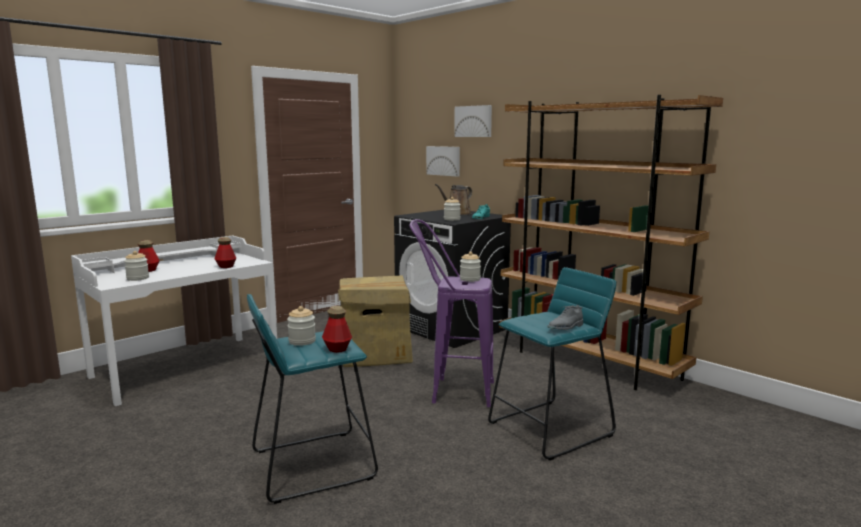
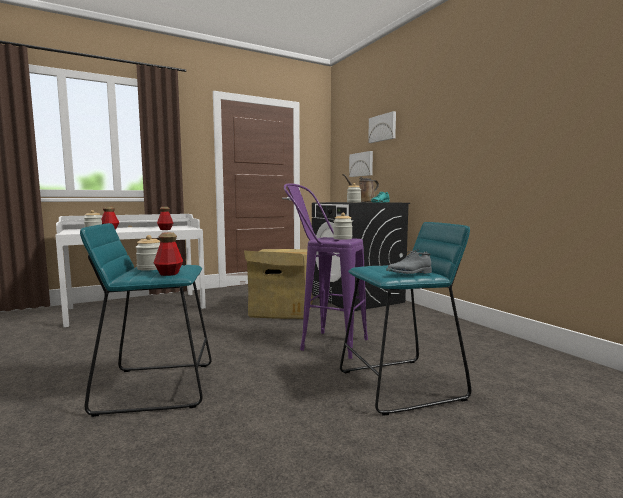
camera: 15 degrees right, 5 degrees down
brown bookcase [499,95,723,390] -> none

